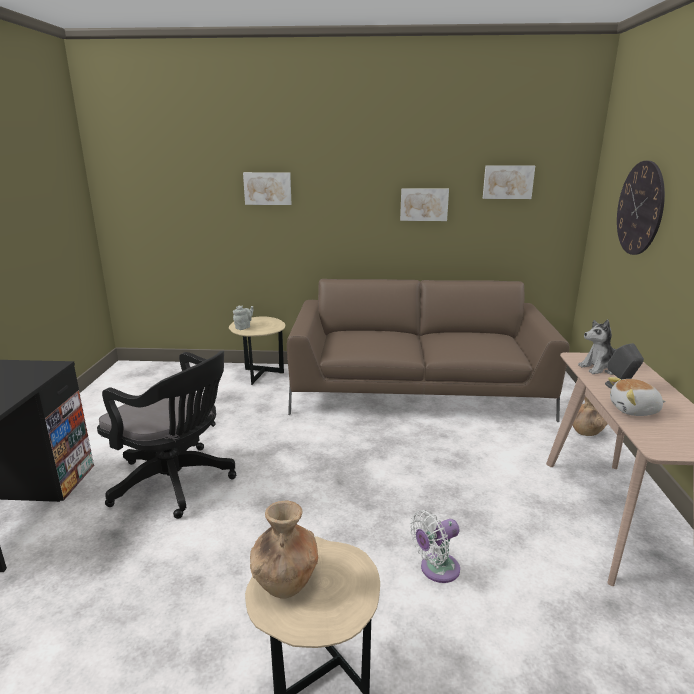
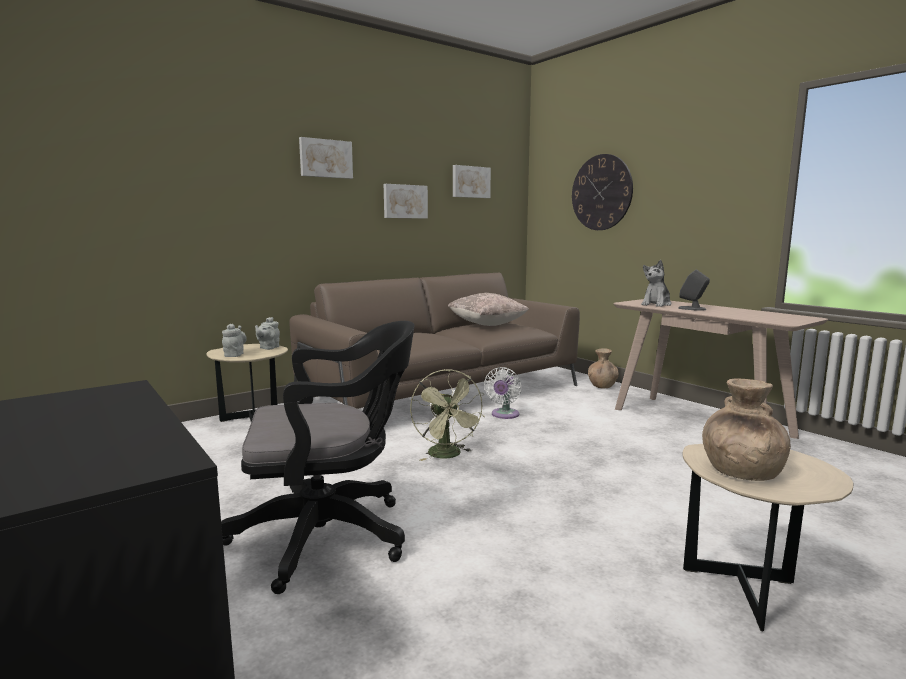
camera: 40 degrees left, 10 degrees down
picture [243,172,292,205] -> picture moved to [299,137,353,179]
white fan [410,510,460,583] -> white fan moved to [484,367,521,419]
plush toy [608,377,666,416] -> none
none -> grey teapot [255,317,280,350]
none -> green fan [410,369,485,461]
none -> beige pillow [448,293,529,326]

